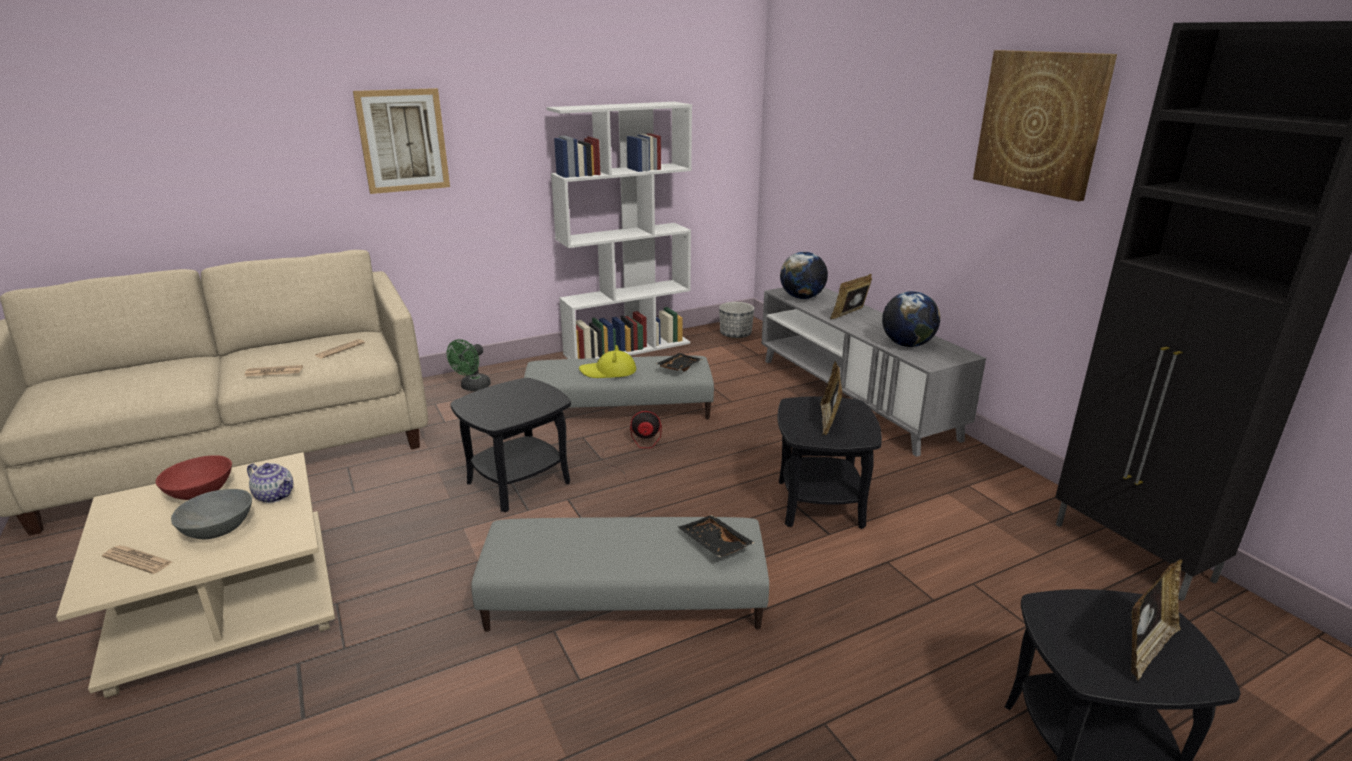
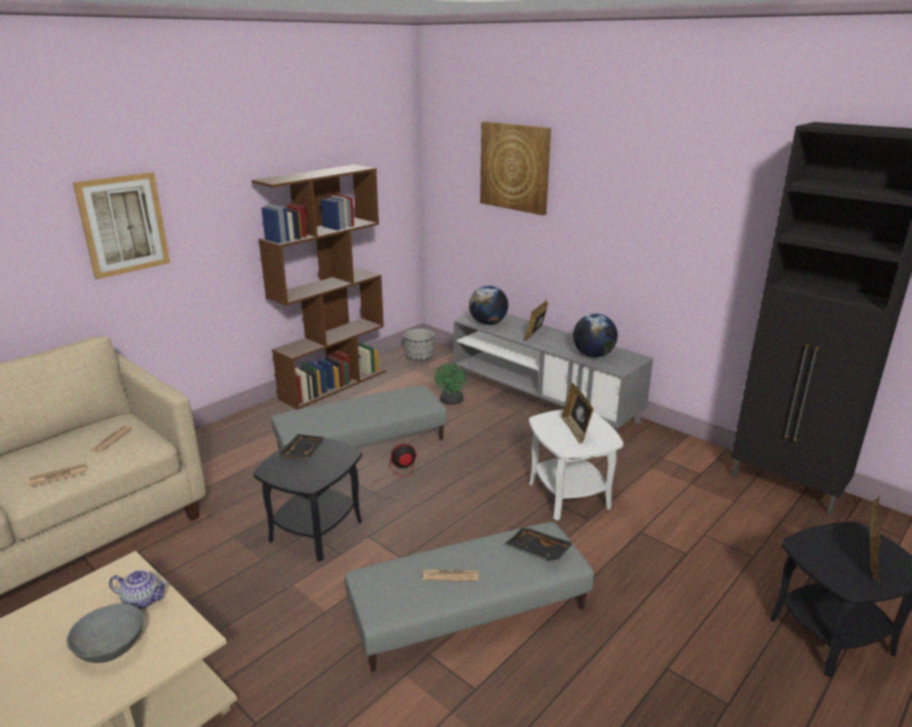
camera: 20 degrees left, 0 degrees up
newspaper [102,545,172,574] -> newspaper moved to [423,570,478,581]
red bowl [156,455,232,500] -> none
green fan [447,339,491,391] -> green fan moved to [435,363,466,405]
white bookcase [546,102,692,359] -> brown bookcase [251,165,386,409]
yellow hat [579,345,636,378] -> none
black tray [655,353,703,371] -> black tray moved to [277,434,326,459]
black side table [777,396,882,529] -> white side table [529,409,623,520]
picture [973,50,1117,201] -> picture moved to [480,121,551,215]

